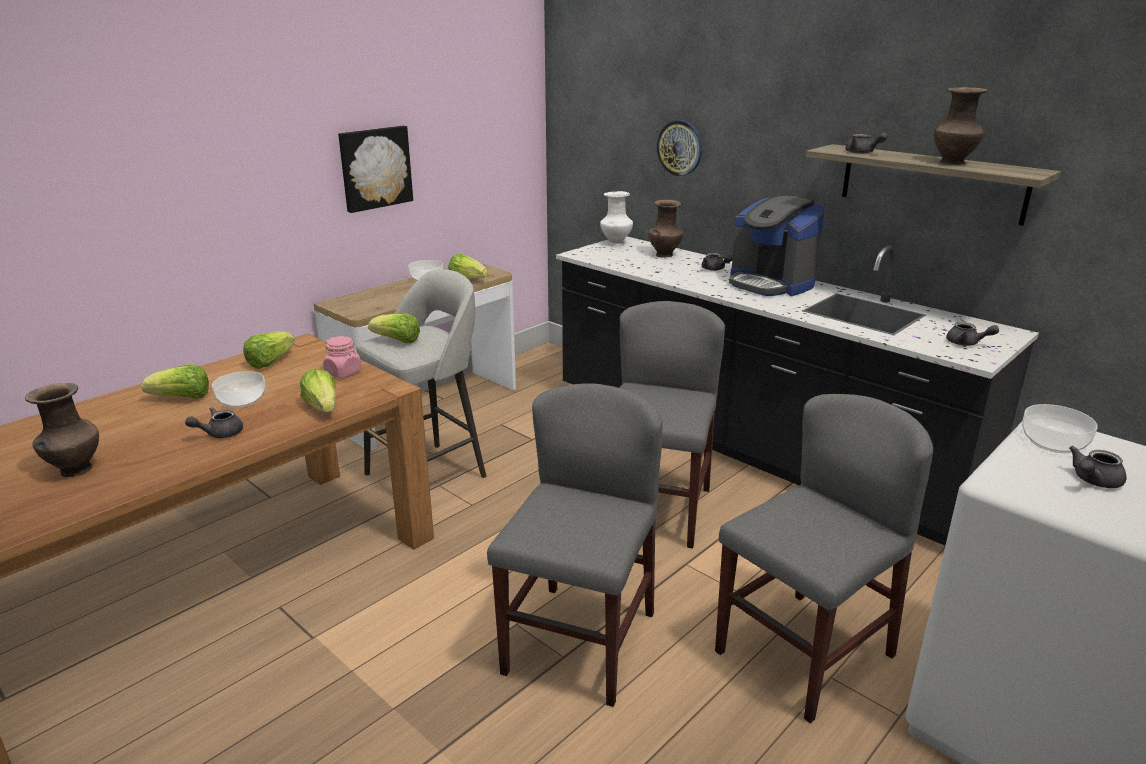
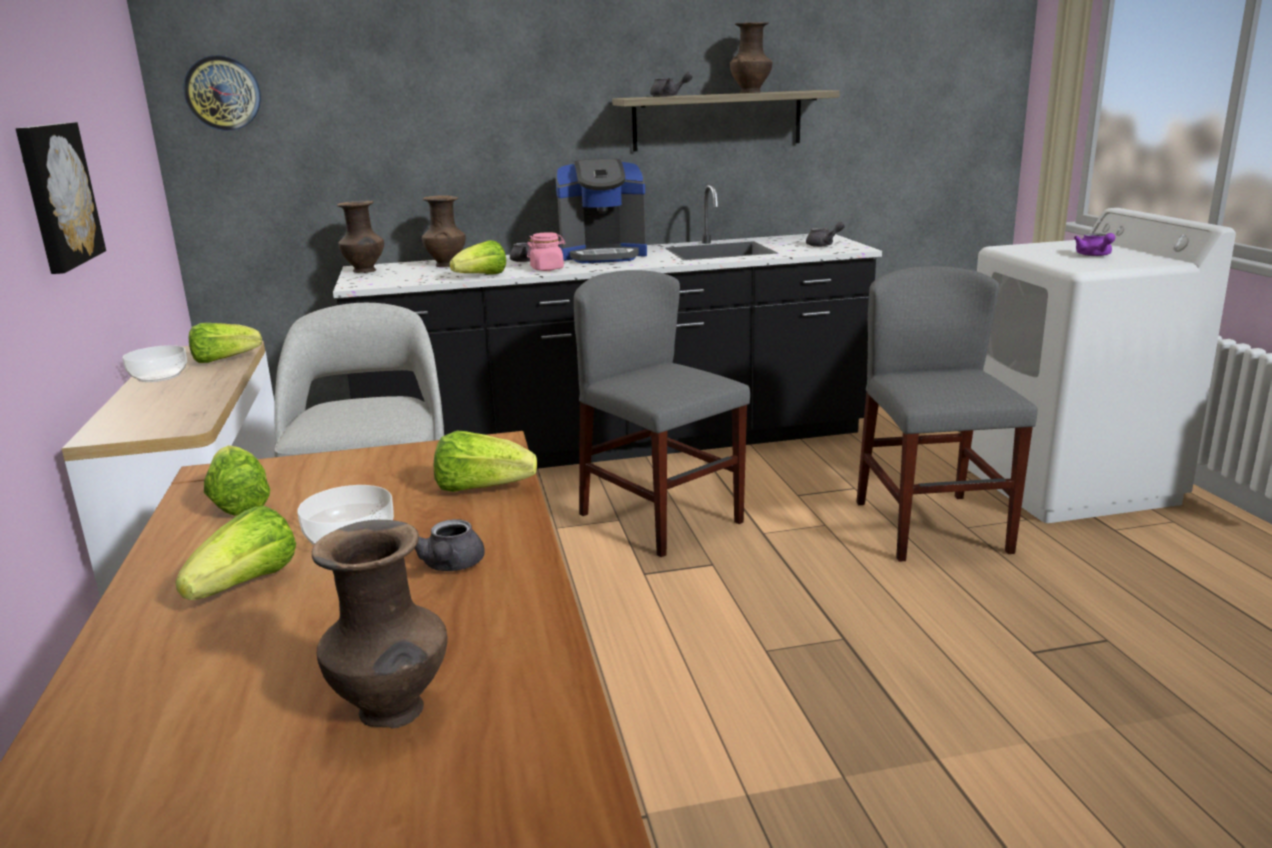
camera: 55 degrees left, 5 degrees down
pink jar [323,336,362,378] -> pink jar moved to [527,232,565,271]
lettuce [368,313,420,343] -> lettuce moved to [450,240,506,275]
grey chair [487,383,663,707] -> none
white vase [600,191,633,246] -> brown vase [337,200,384,273]
wall clock [656,120,702,176] -> wall clock moved to [183,55,261,131]
bowl [1022,404,1098,453] -> none
grey teapot [1069,446,1127,488] -> purple teapot [1074,233,1115,256]

